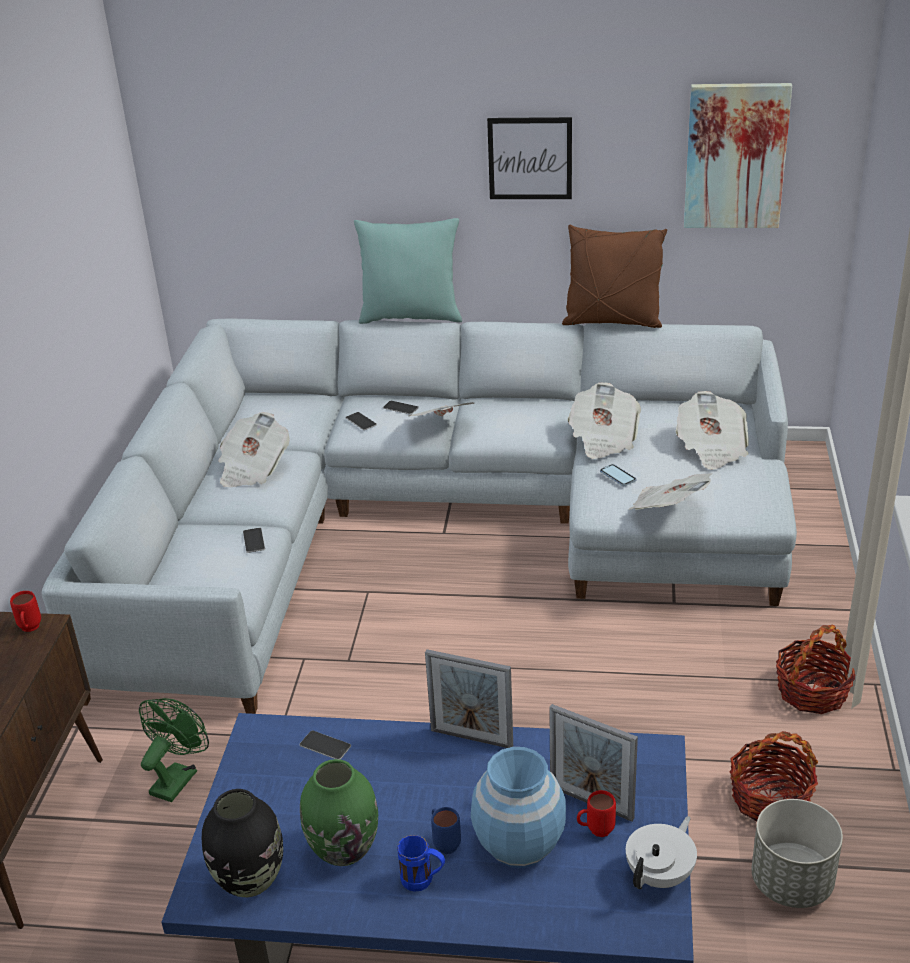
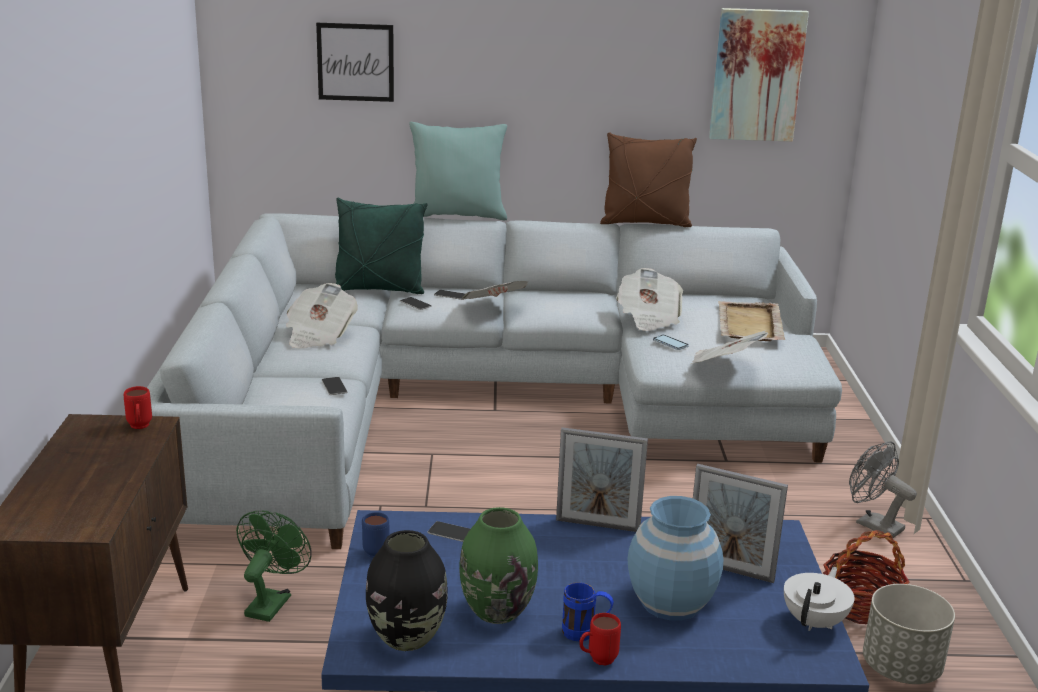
camera: 10 degrees left, 10 degrees down
blue mug [431,807,461,854] -> blue mug moved to [362,512,390,558]
picture [487,117,572,199] -> picture moved to [316,23,394,102]
red mug [577,790,616,837] -> red mug moved to [579,613,621,666]
newspaper [676,391,749,470] -> beige tray [718,301,785,341]
basket [776,625,855,714] -> grey fan [849,441,917,538]
none -> green pillow [335,198,428,294]

